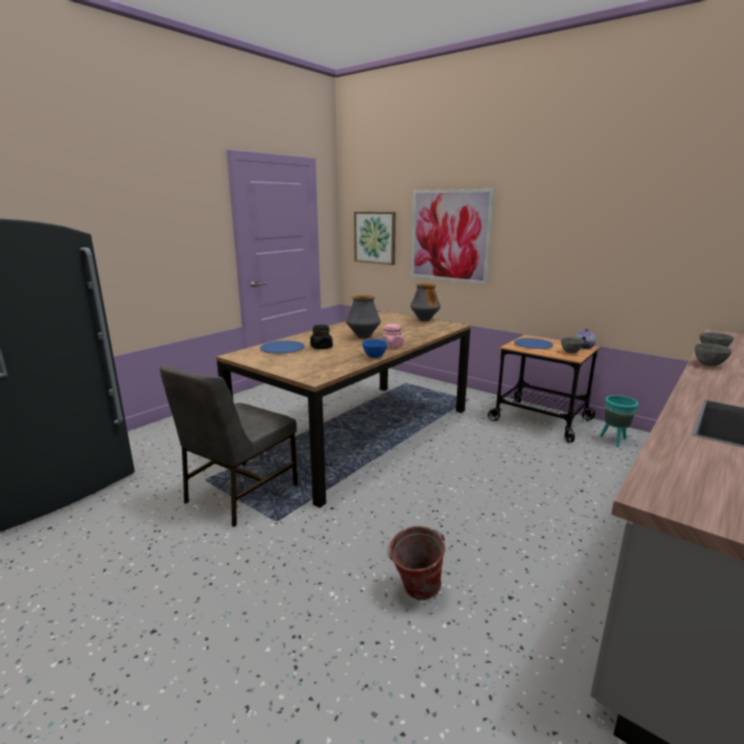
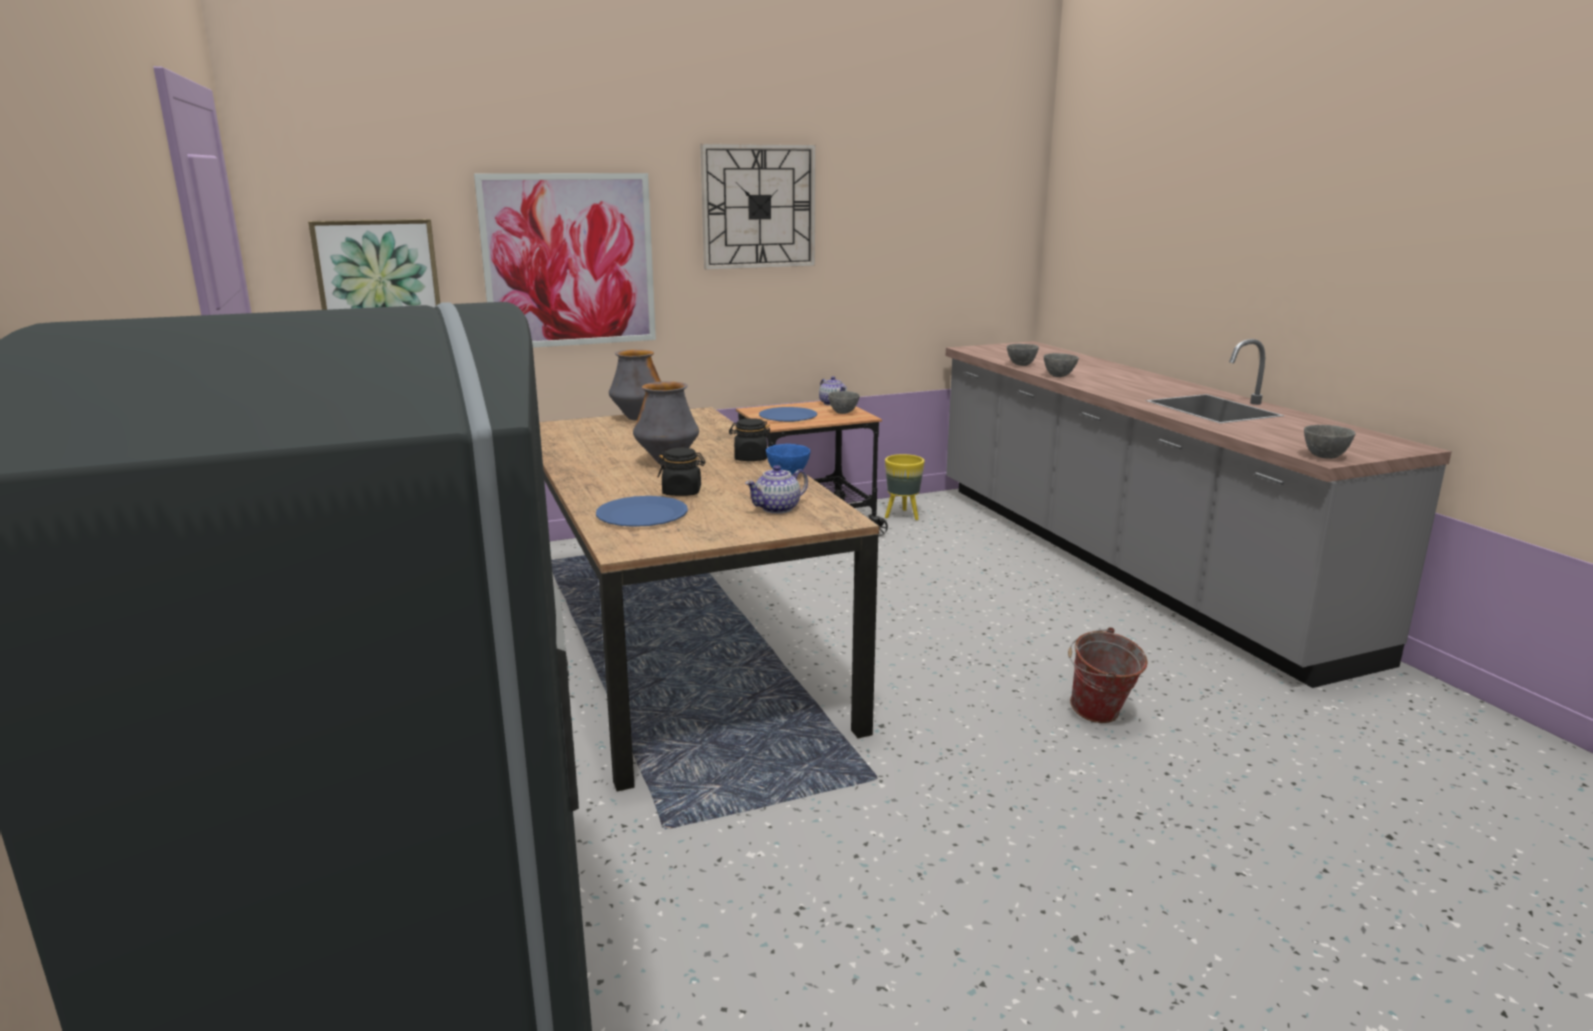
camera: 60 degrees left, 0 degrees up
grey chair [160,364,298,527] -> none
pink jar [381,324,404,349] -> black jar [729,418,772,461]
turquoise planter [600,395,638,447] -> yellow planter [885,454,925,520]
none -> wall clock [700,144,816,270]
none -> teapot [745,465,808,514]
none -> grey bowl [1304,425,1355,459]

